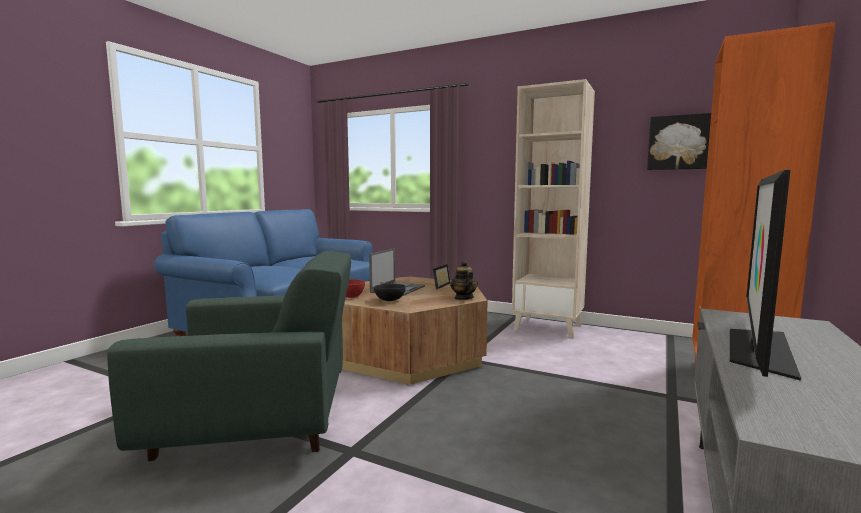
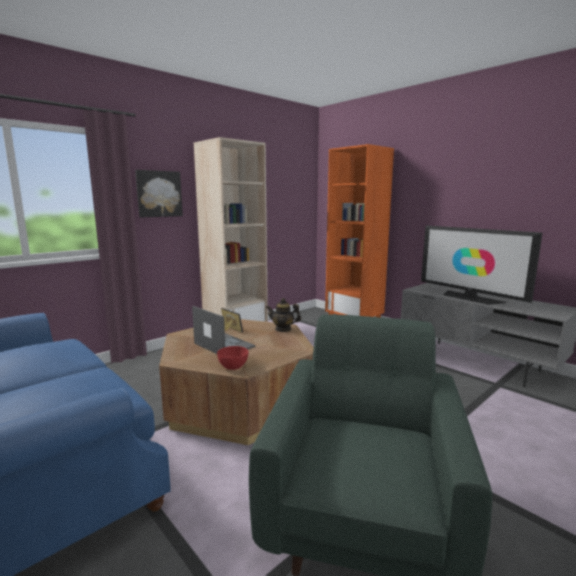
camera: 70 degrees left, 5 degrees up
black bowl [374,284,406,301] -> none
picture [647,113,711,170] -> picture moved to [135,170,183,217]

